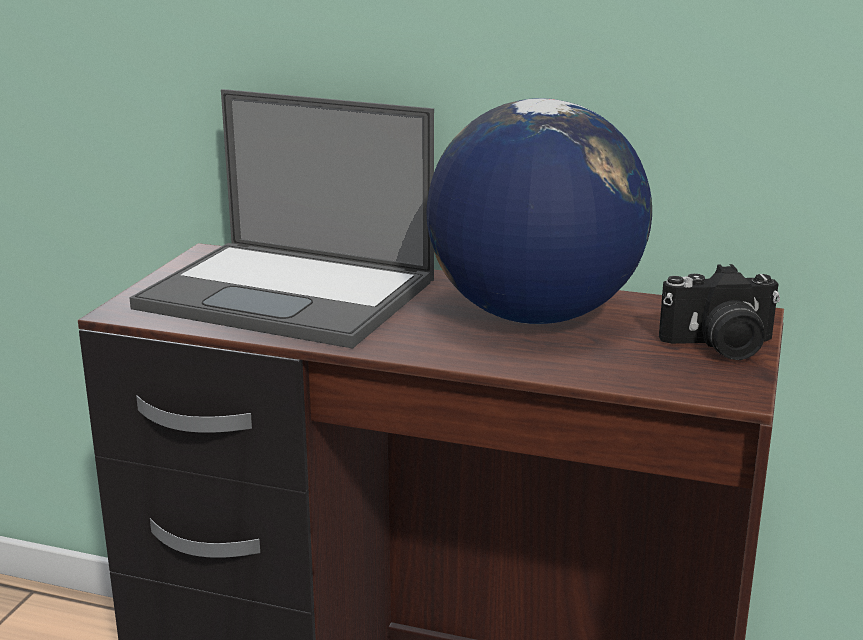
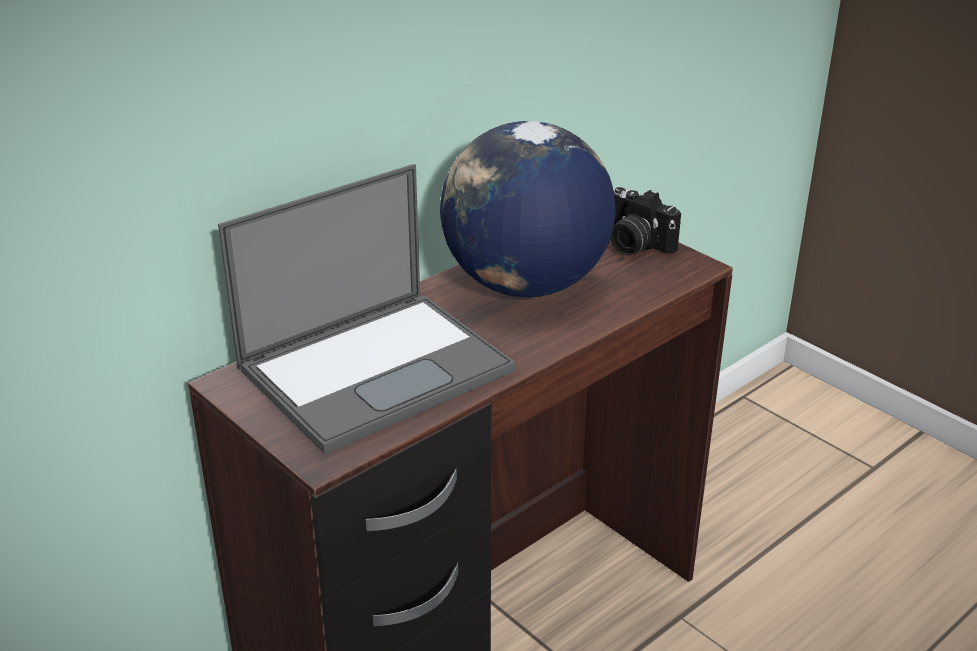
camera: 60 degrees left, 10 degrees up
camera [659,264,780,360] -> camera turned 105 degrees clockwise [610,187,681,255]

